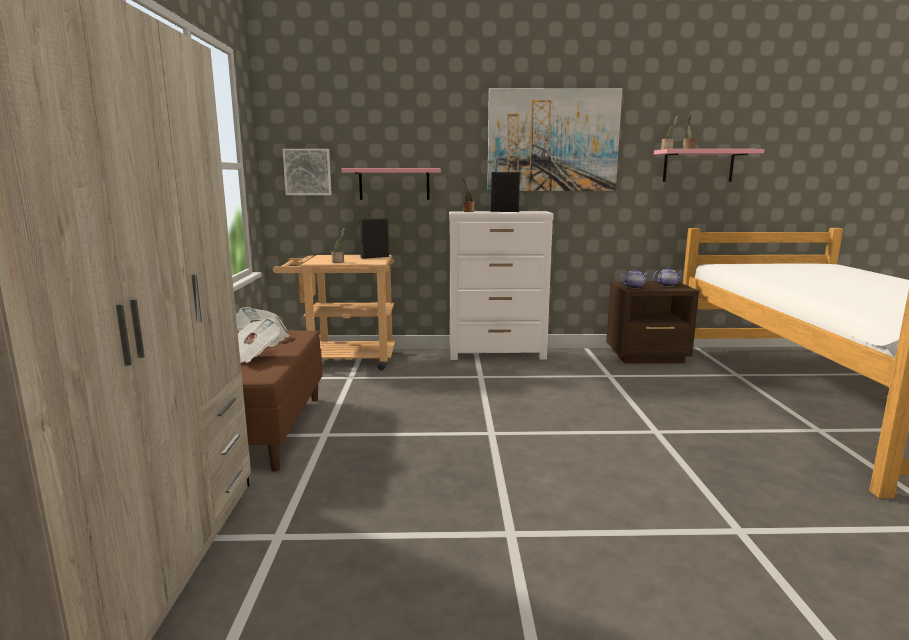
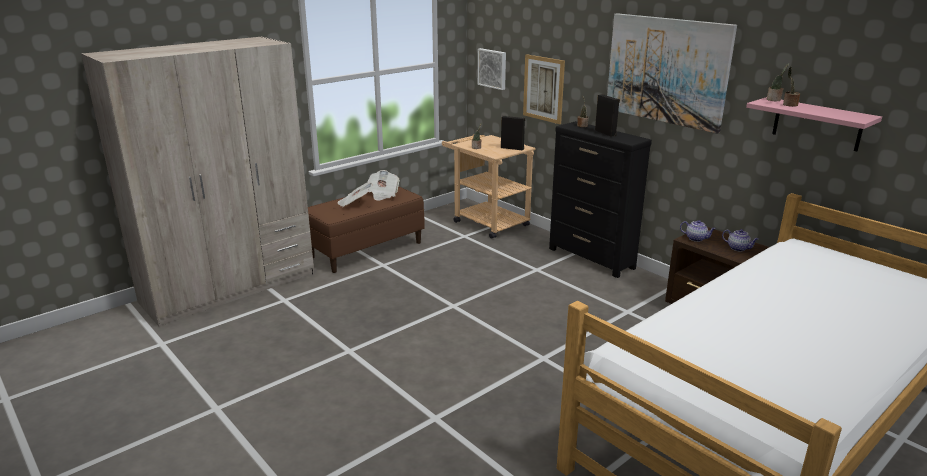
camera: 50 degrees right, 10 degrees up
pink shelf [342,168,441,200] -> picture [523,54,565,124]
white dresser [449,211,554,360] -> black dresser [549,121,652,278]

